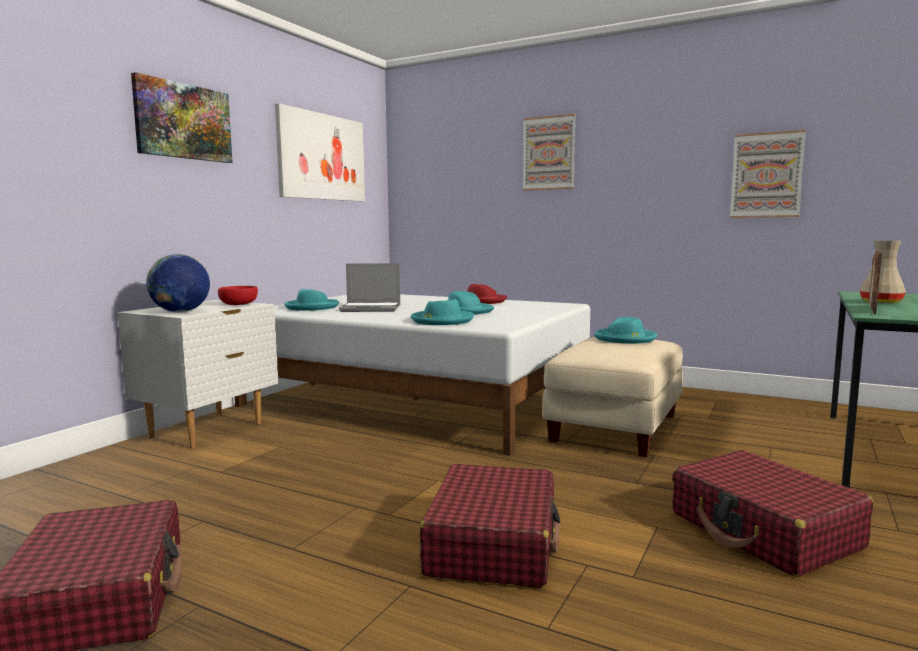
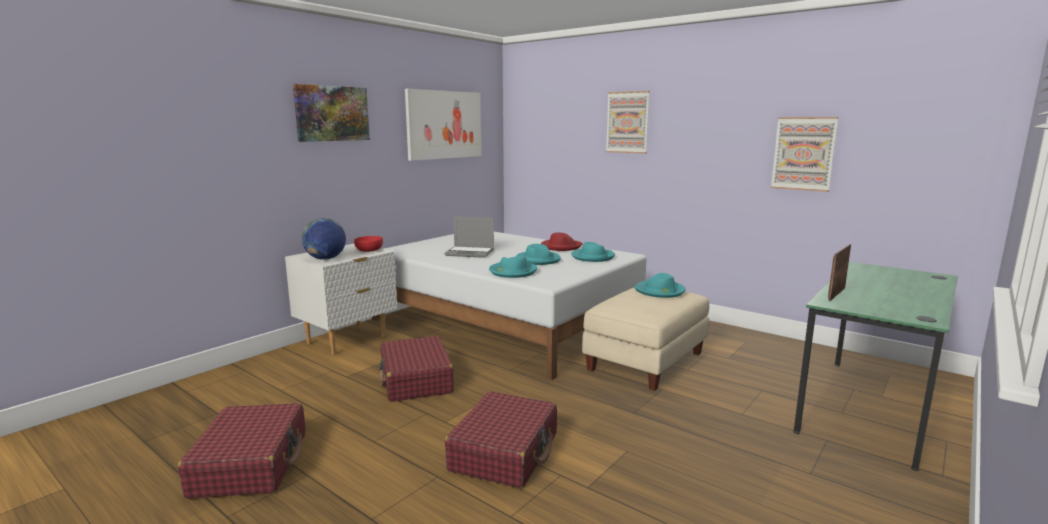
camera: 10 degrees right, 5 degrees up
turquoise hat [284,289,339,311] -> turquoise hat moved to [571,242,615,262]
red suitcase [672,450,873,577] -> red suitcase moved to [379,336,454,402]
beige vase [860,240,906,304] -> none

